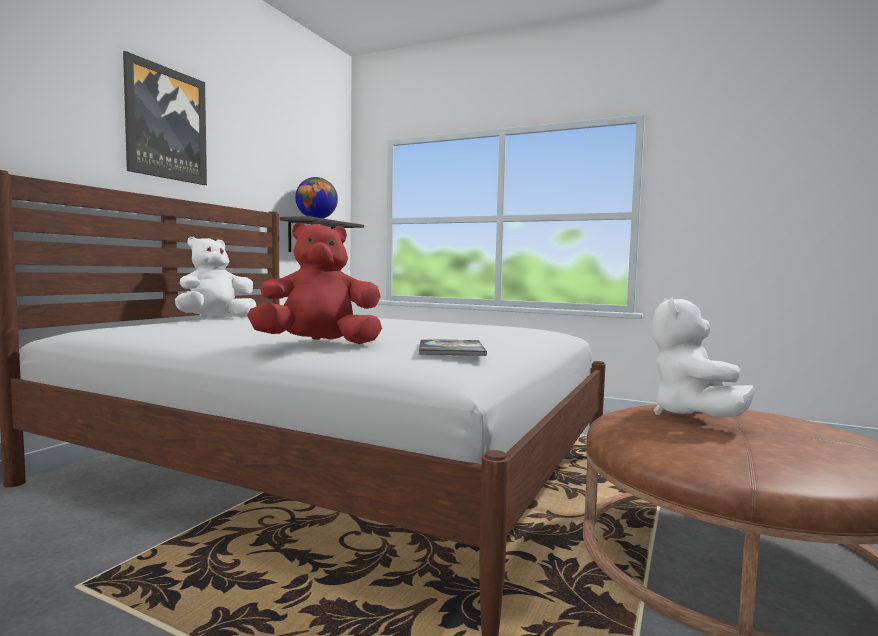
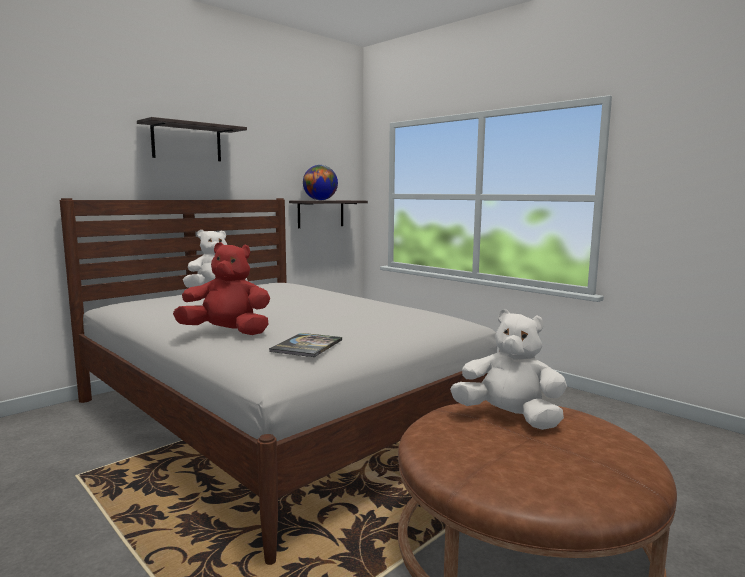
camera: 20 degrees right, 5 degrees up
picture [123,51,207,185] -> shelf [137,117,247,161]
white plush toy [652,297,755,417] -> white plush toy turned 90 degrees clockwise [450,310,567,430]

